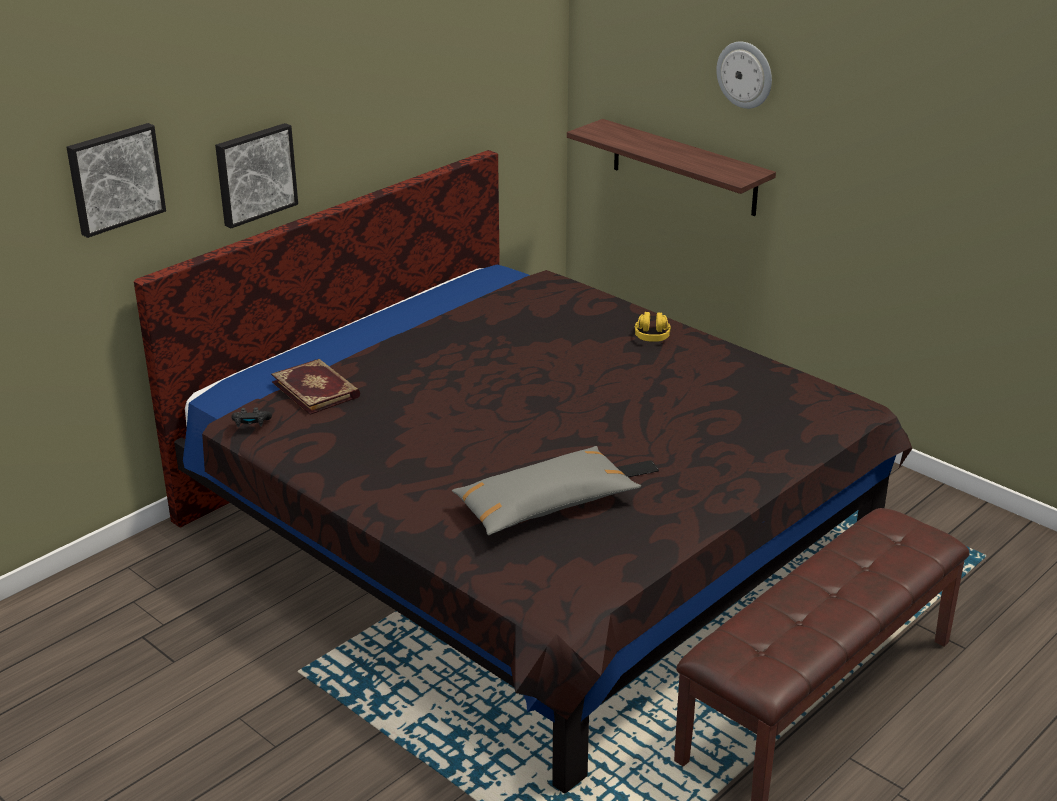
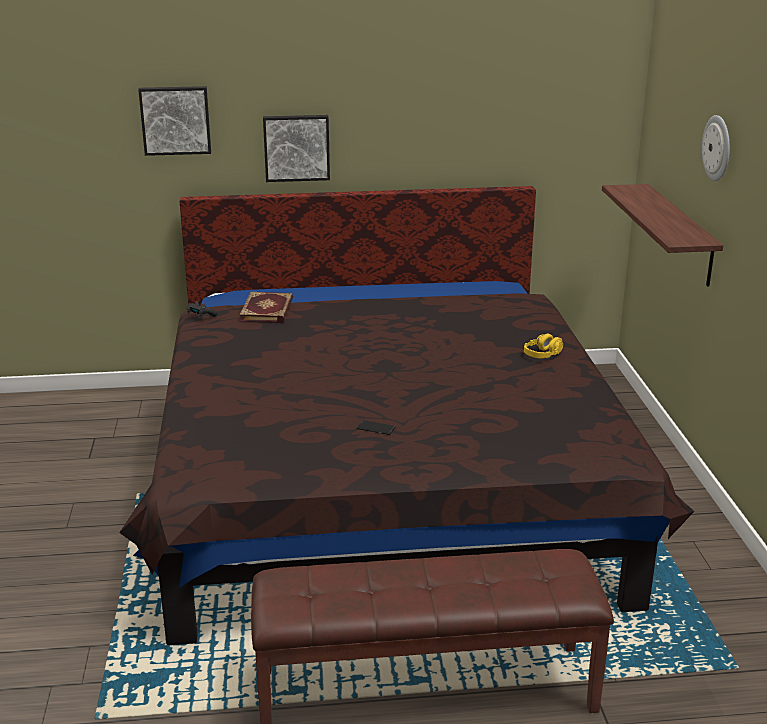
camera: 40 degrees right, 5 degrees down
grey pillow [452,446,641,535] -> none

